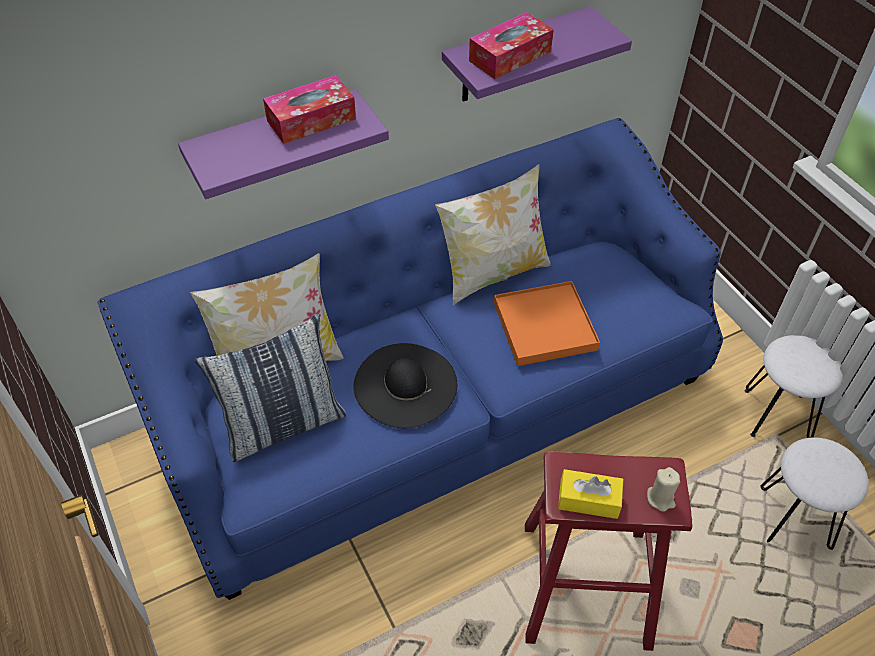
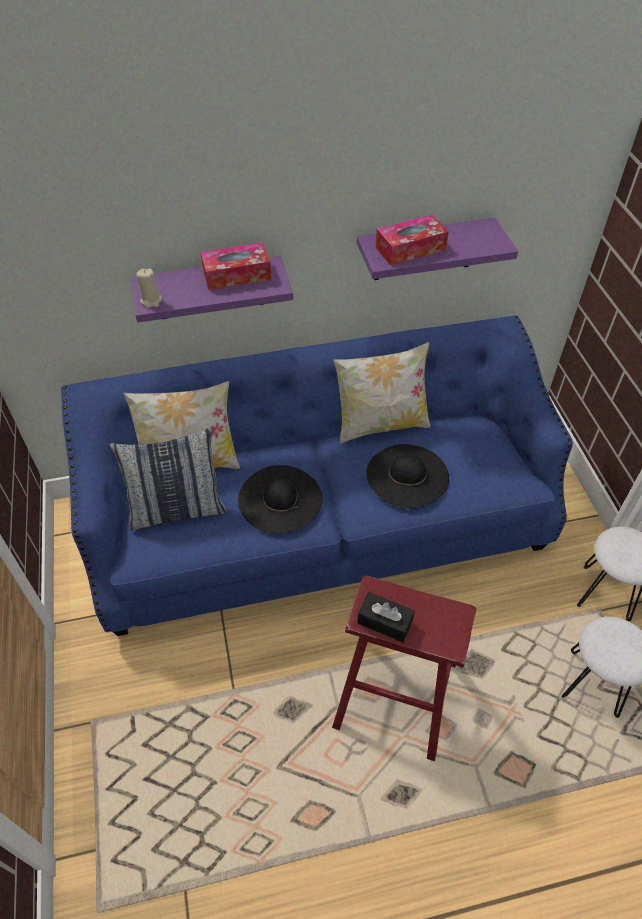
camera: 15 degrees right, 0 degrees up
orange tray [494,281,600,366] -> black hat [366,444,449,508]
yellow tissue box [558,469,623,519] -> black tissue box [357,592,415,642]
beige candle [647,467,680,512] -> beige candle moved to [136,268,162,308]

